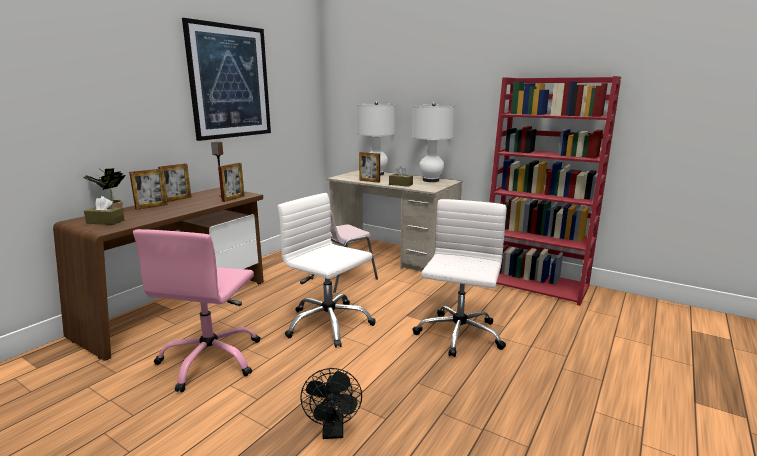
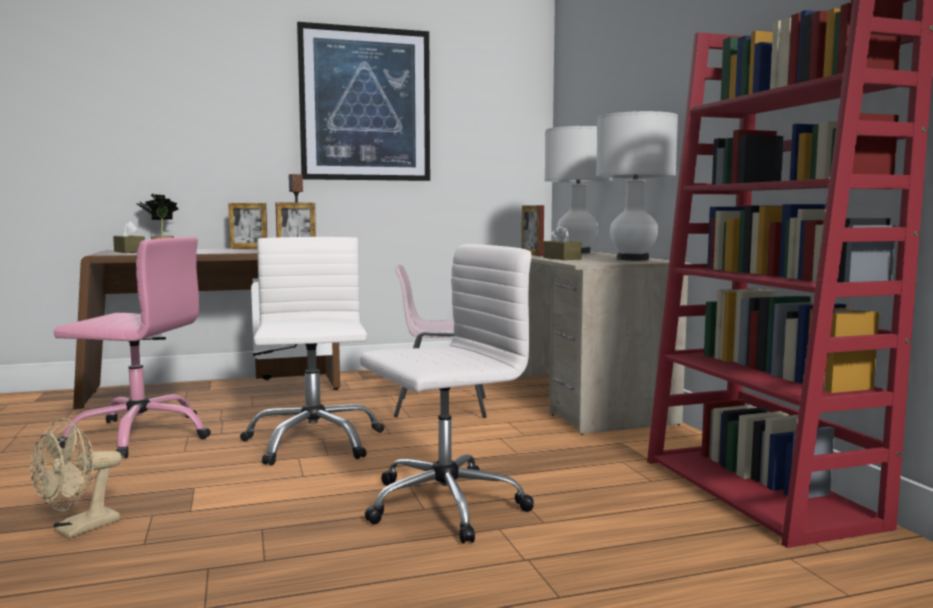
camera: 40 degrees right, 10 degrees down
picture frame [129,169,168,210] -> none
pink office chair [133,229,260,392] -> pink office chair turned 135 degrees counterclockwise [54,237,211,458]
black fan [300,368,362,439] -> beige fan [30,418,122,538]

